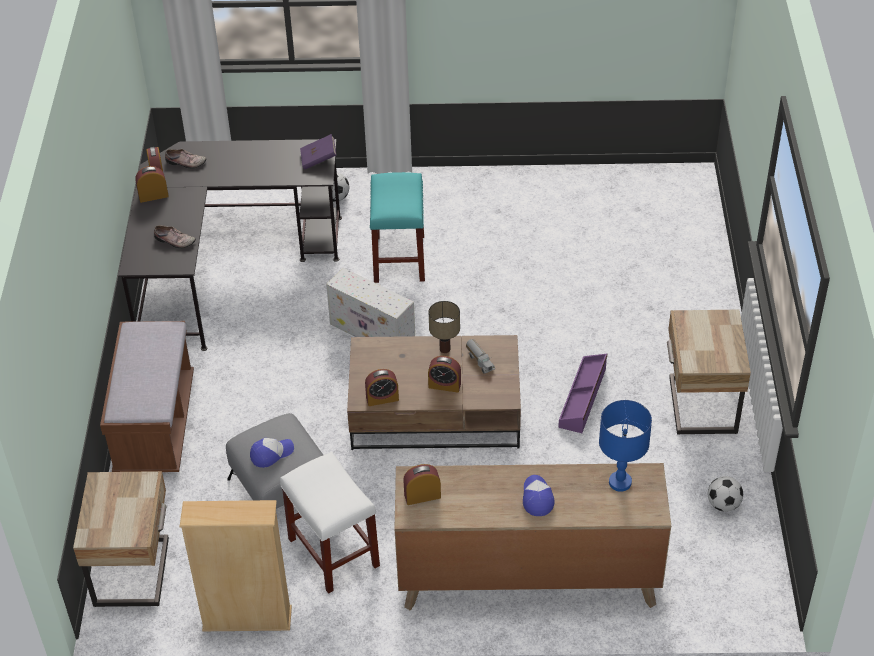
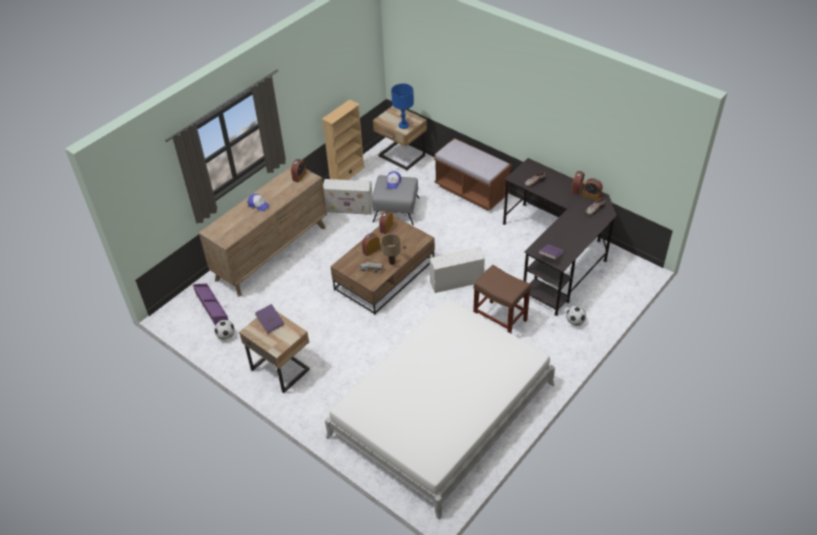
camera: 130 degrees right, 0 degrees up
white stool [280,452,380,594] -> white storage box [323,179,373,215]
turquoise stool [370,172,425,283] -> brown stool [473,265,531,334]
purple storage box [558,354,607,433] -> purple storage box moved to [193,283,228,326]
blue table lamp [599,400,652,492] -> blue table lamp moved to [391,83,414,129]
none -> purple book [255,304,284,334]
none -> white bed [325,298,555,520]

